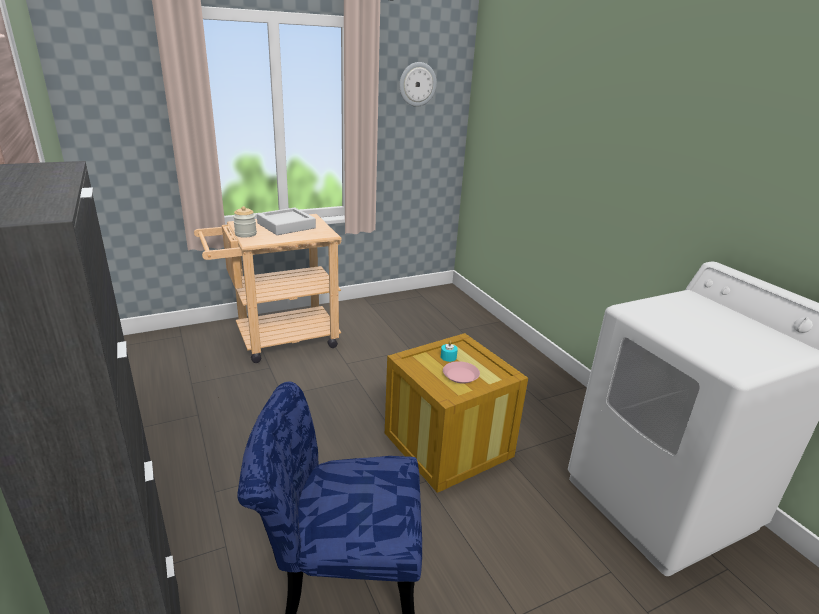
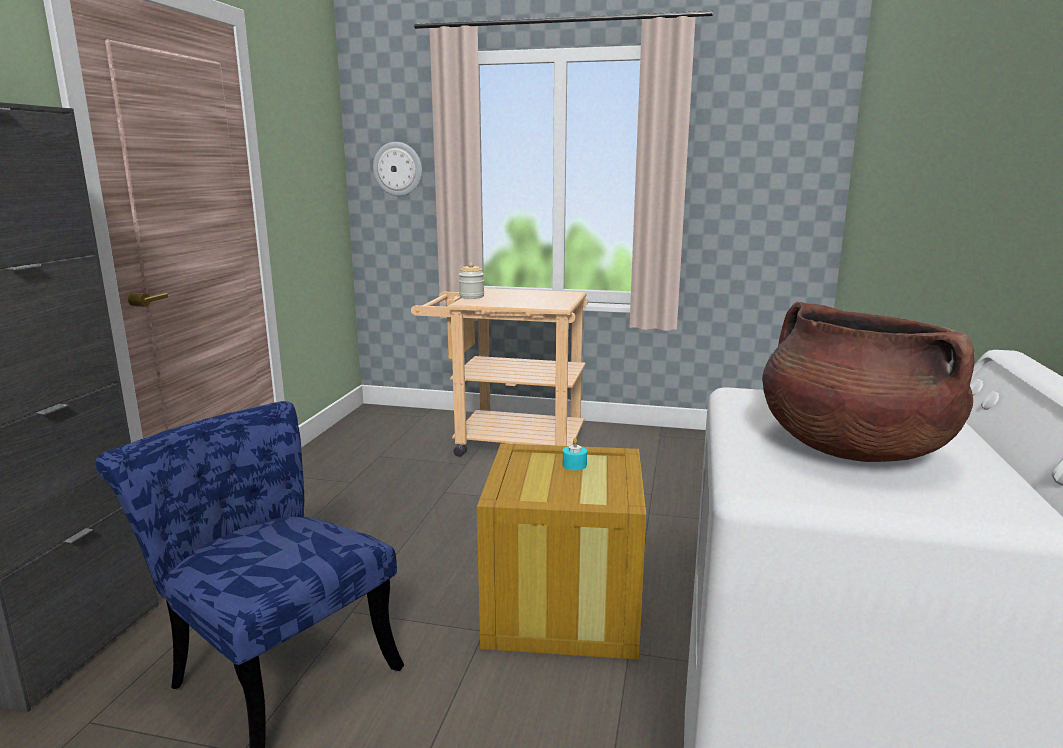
camera: 40 degrees right, 10 degrees down
grey tray [257,207,316,235] -> none
wall clock [399,62,437,107] -> wall clock moved to [373,142,422,196]
pink plate [443,361,480,384] -> none
none -> brown cooking pot [762,301,974,462]

